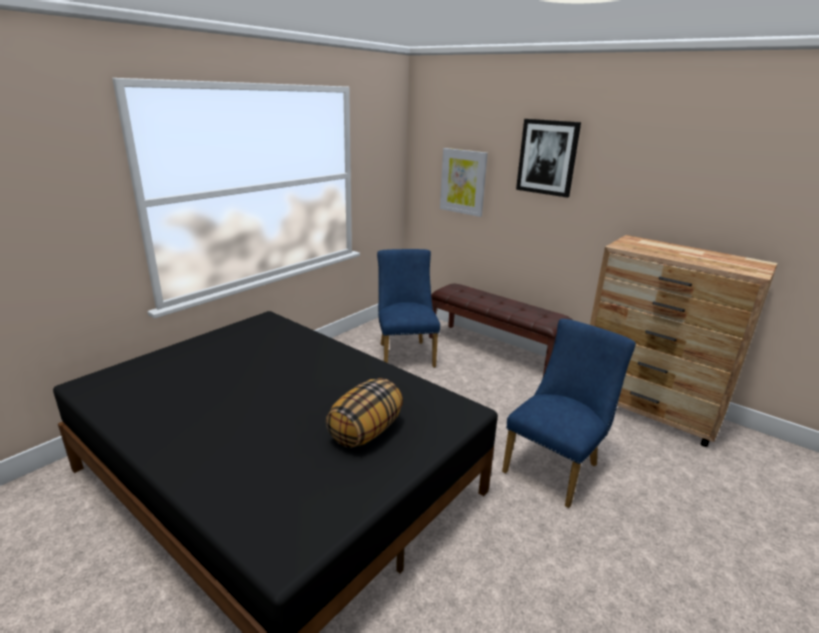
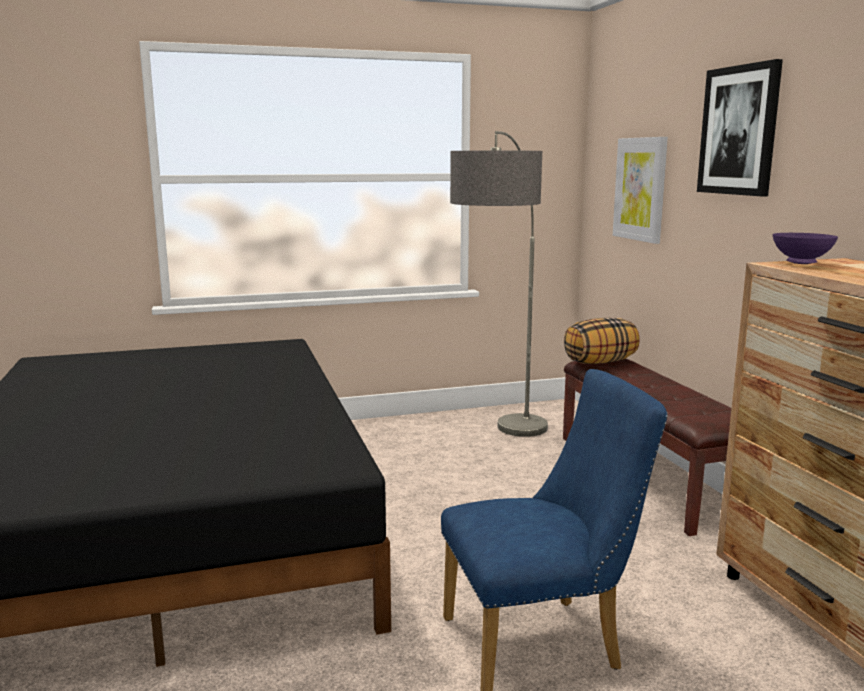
camera: 35 degrees right, 10 degrees down
pillow [326,378,403,448] -> pillow moved to [564,318,640,364]
blue chair [377,249,440,368] -> floor lamp [450,131,548,437]
none -> purple bowl [772,233,838,264]

